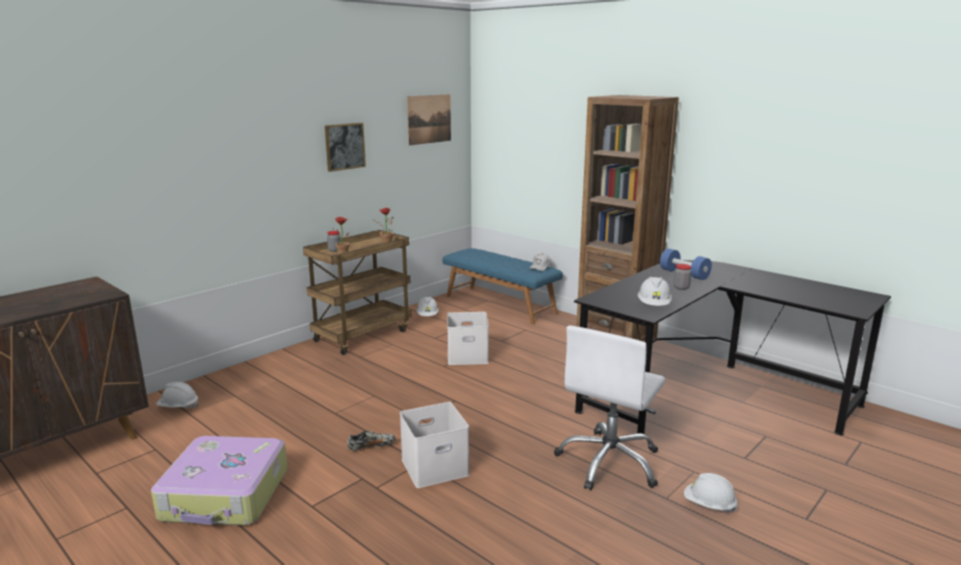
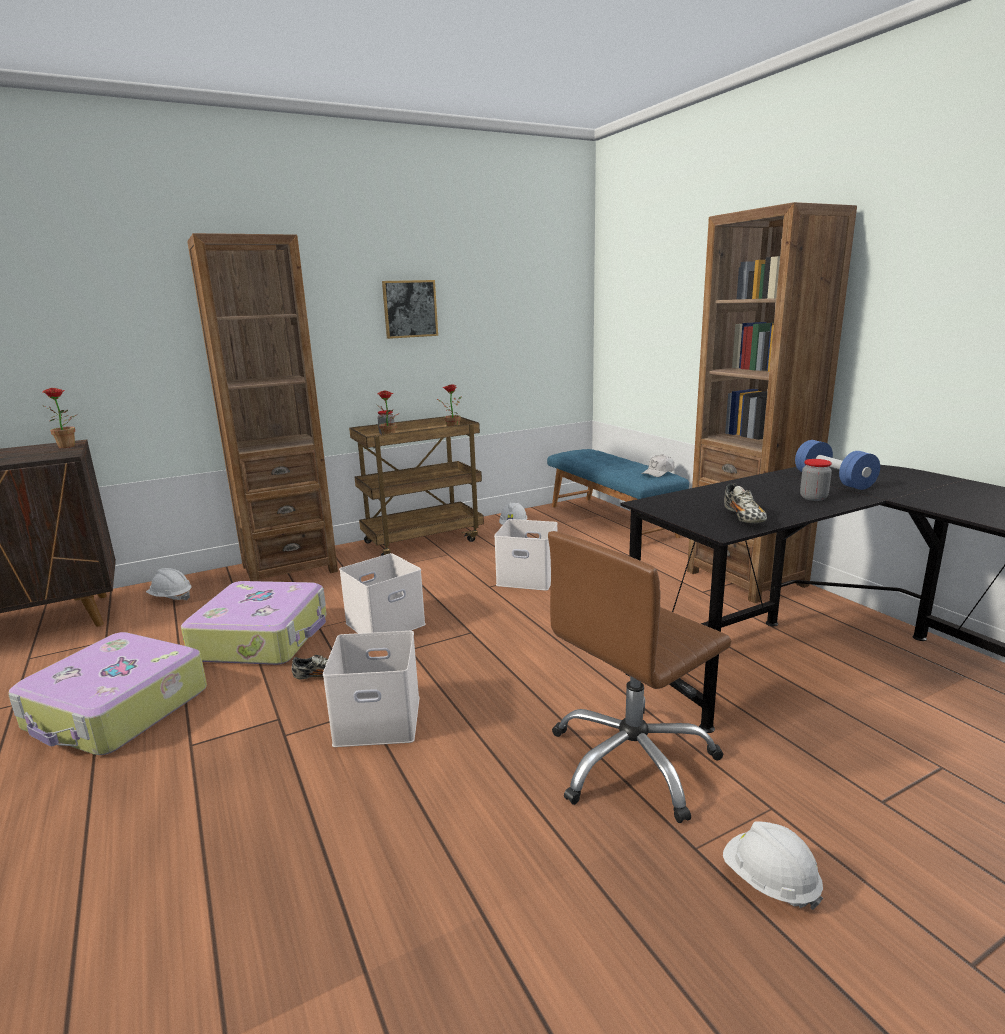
camera: 20 degrees right, 0 degrees up
picture [407,94,451,145] -> none
white office chair [554,325,666,490] -> brown office chair [548,531,731,823]
white hard hat [637,277,672,306] -> shoe [724,483,767,523]
none -> potted plant [42,388,76,448]
none -> suitcase [181,581,327,665]
none -> brown bookcase [187,233,338,581]
none -> white storage box [339,553,426,633]

